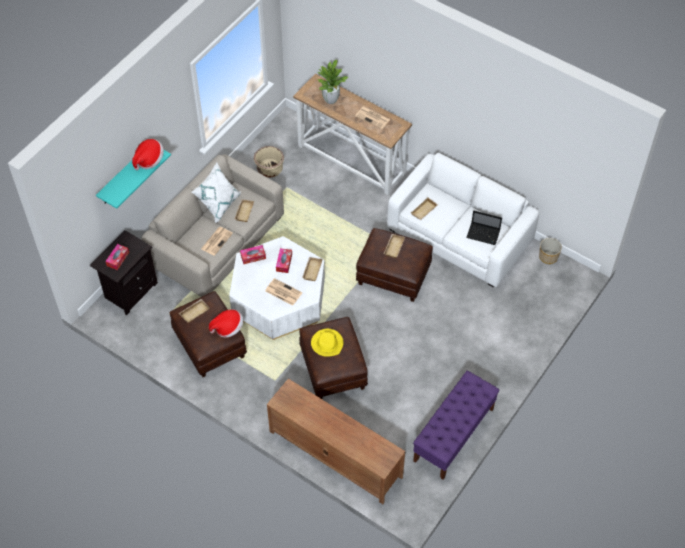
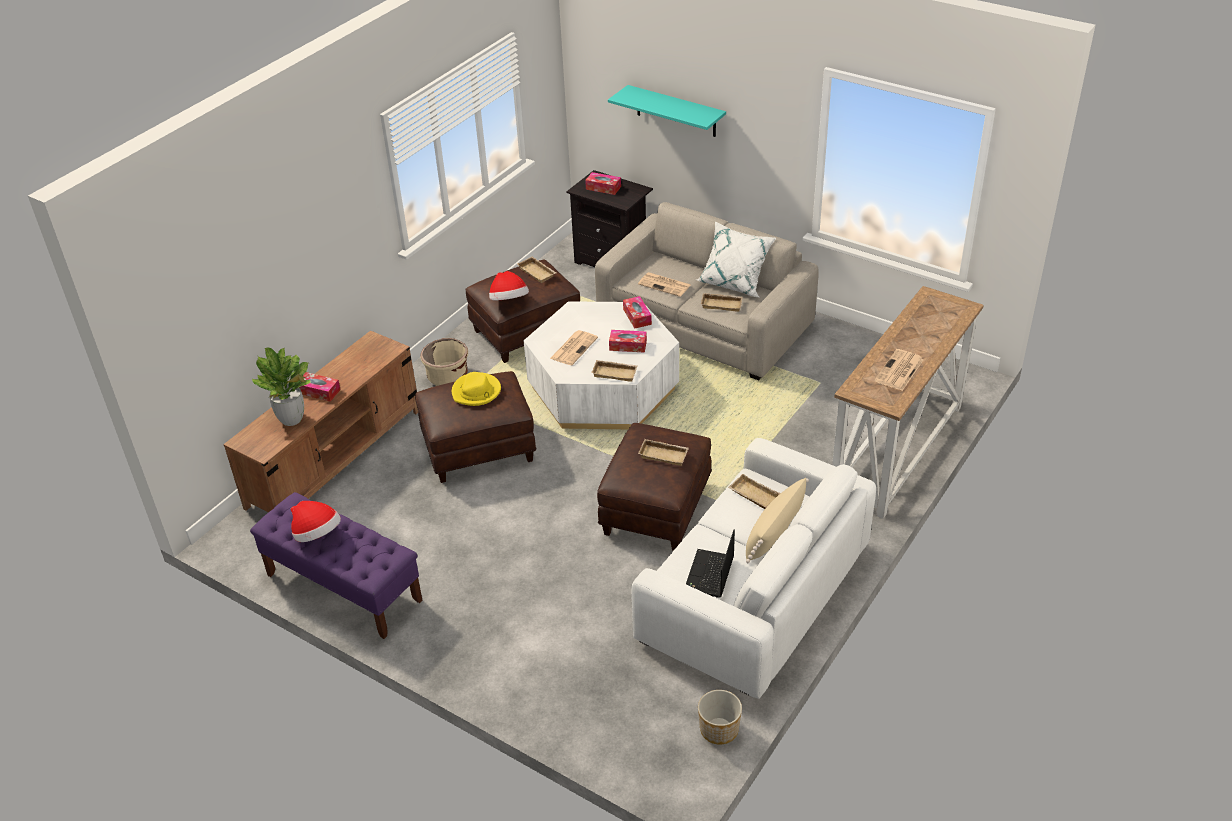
camera: 90 degrees right, 15 degrees down
hat [132,139,164,170] -> hat moved to [290,501,341,542]
beige planter [254,146,284,178] -> beige planter moved to [420,338,468,386]
potted plant [318,60,348,104] -> potted plant moved to [252,348,311,426]
none -> tissue box [299,372,341,402]
none -> beige pillow [746,478,809,563]

